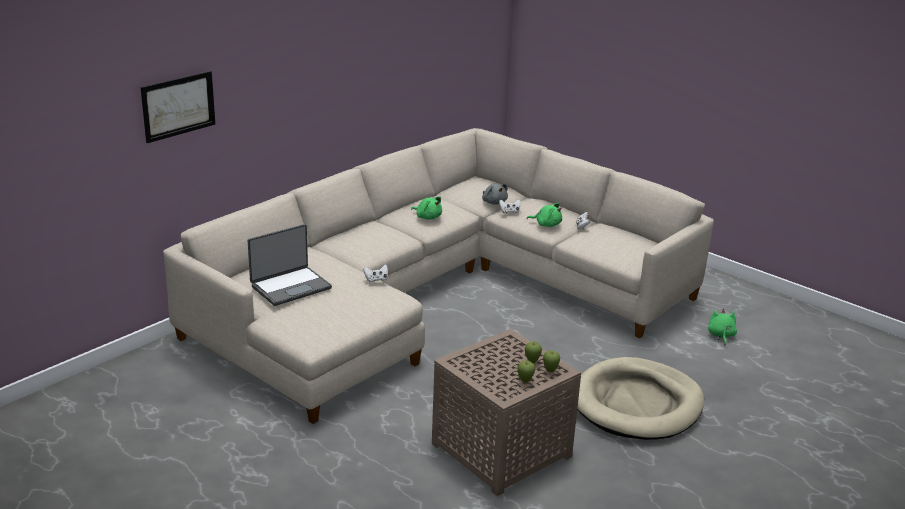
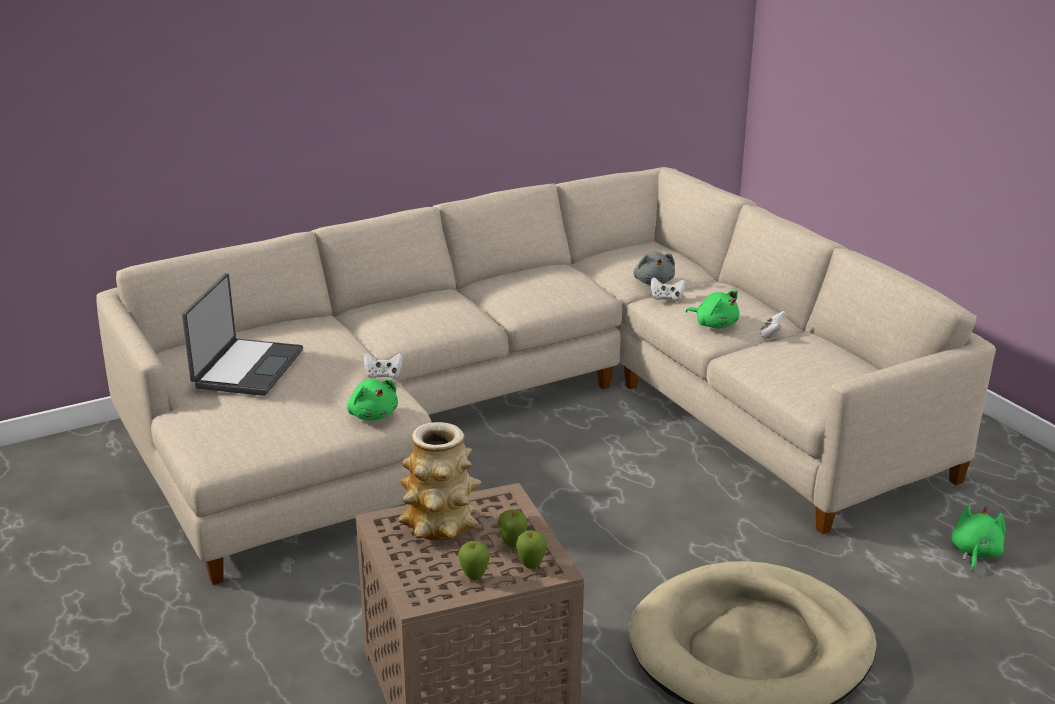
camera: 20 degrees right, 0 degrees up
picture [141,71,215,143] -> none
laptop [248,224,332,306] -> laptop turned 60 degrees counterclockwise [182,273,303,396]
green plush toy [411,196,442,220] -> green plush toy moved to [347,379,398,420]
none -> vase [398,422,481,540]

